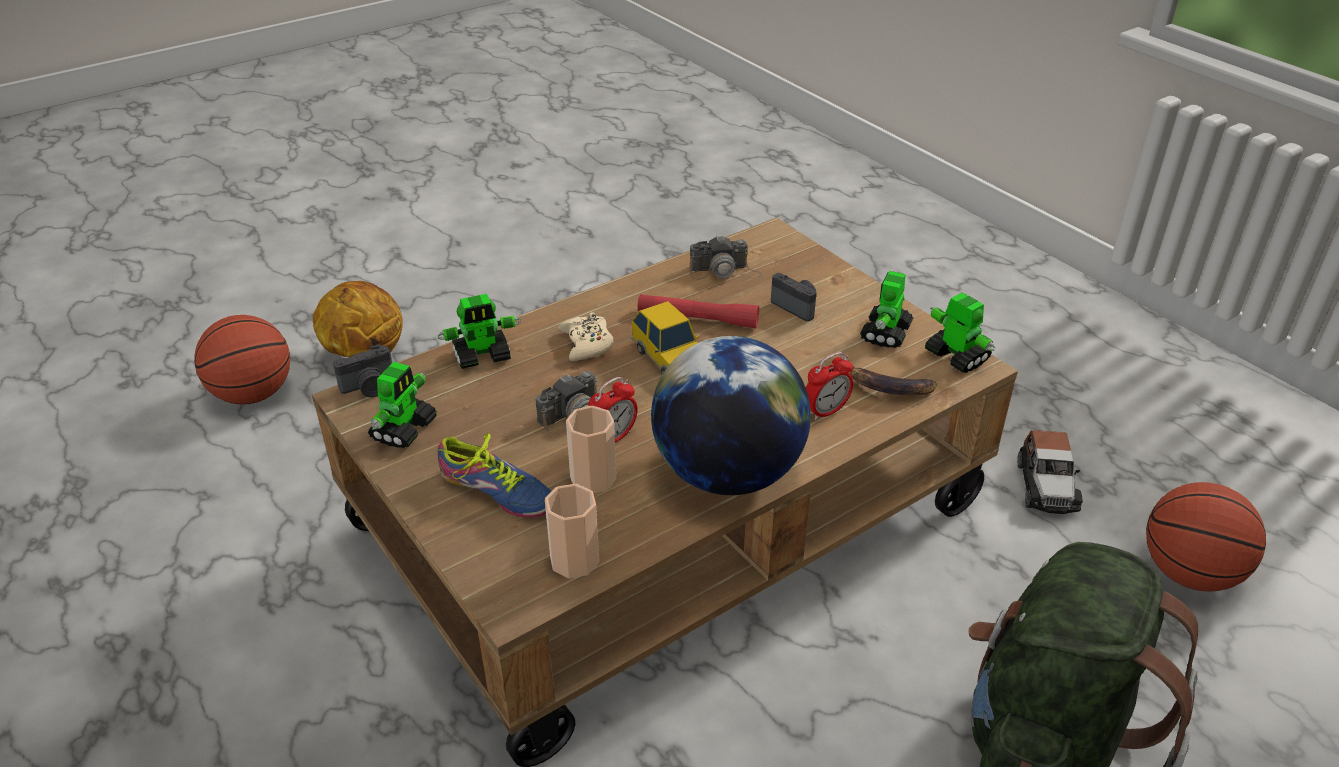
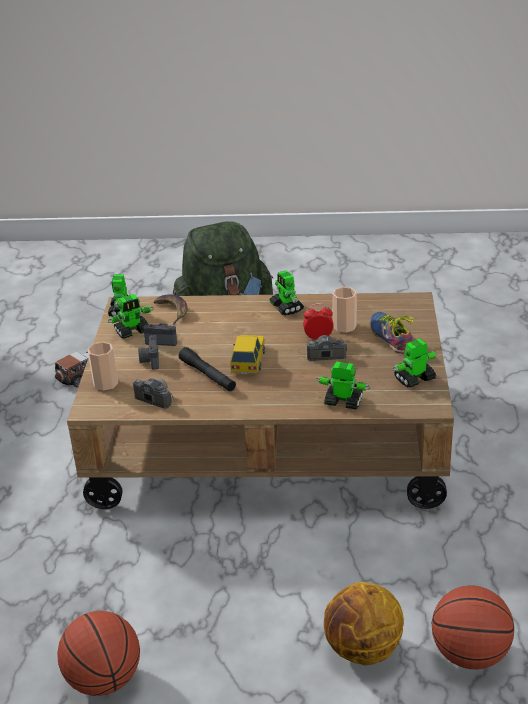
camera: 140 degrees left, 5 degrees down
camera [333,344,392,397] -> camera moved to [143,323,177,346]
cup [545,484,599,578] -> cup moved to [87,342,118,391]
beige game controller [559,312,614,361] -> none
red flashlight [638,294,759,328] -> black flashlight [179,347,236,391]
globe [651,336,811,495] -> toy robot [270,270,304,316]
alarm clock [806,352,853,421] -> none
basketball [1146,482,1266,592] -> basketball moved to [57,611,140,696]

